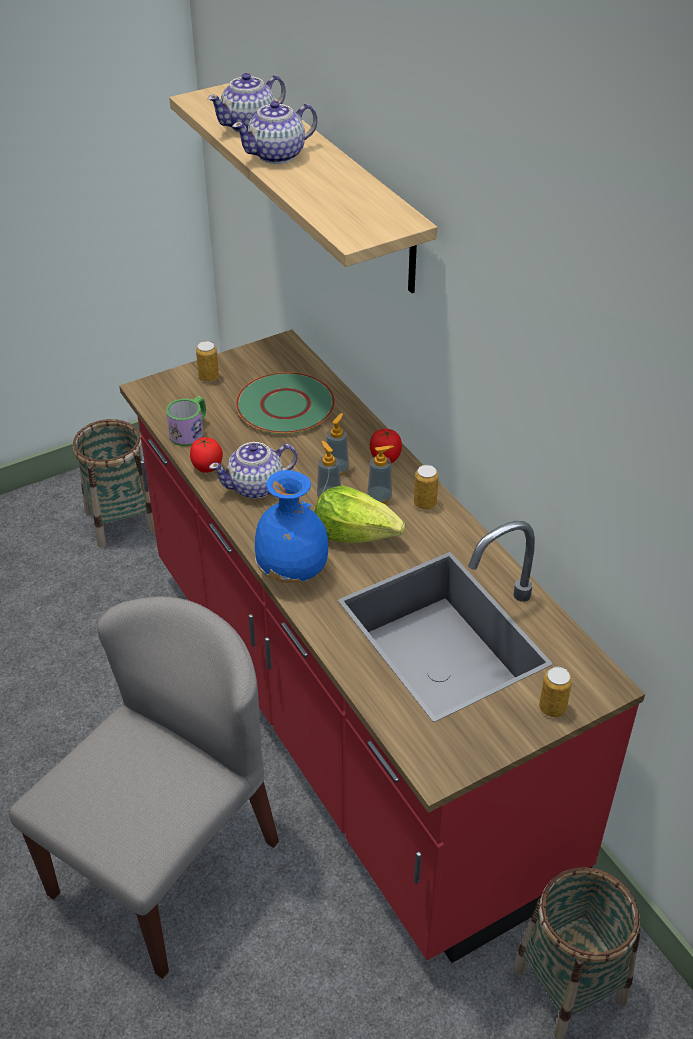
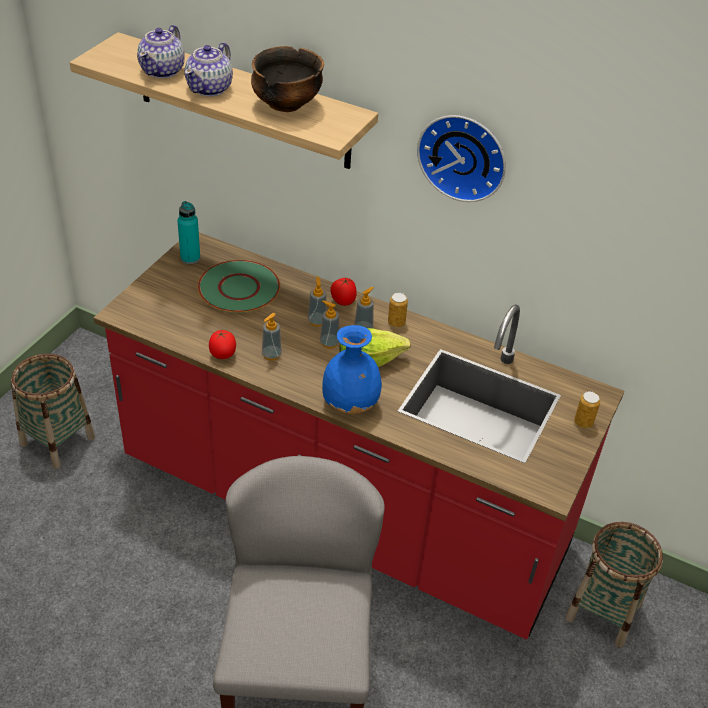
camera: 35 degrees left, 0 degrees up
mug [166,396,206,446] -> none
can [196,341,219,382] -> none
teapot [209,442,298,499] -> soap dispenser [262,313,282,360]
none -> turquoise bottle [177,201,200,264]
none -> bowl [251,46,324,112]
none -> wall clock [417,115,506,202]

